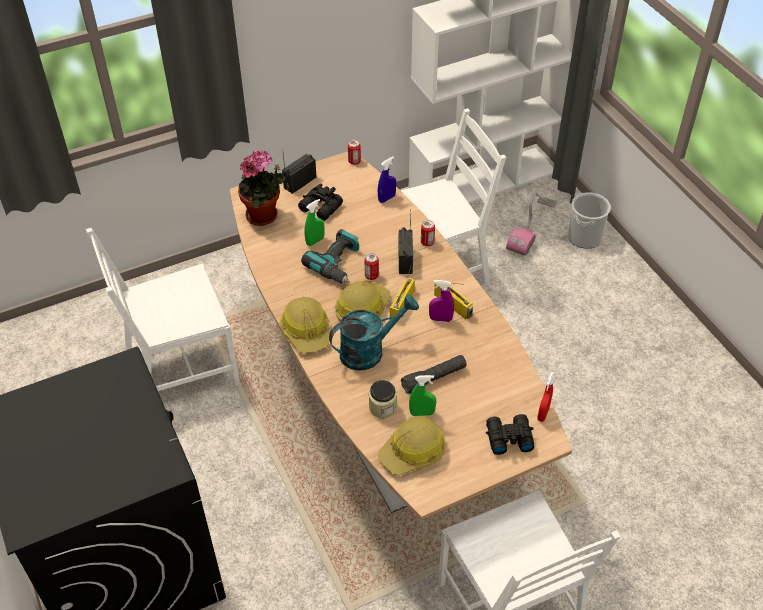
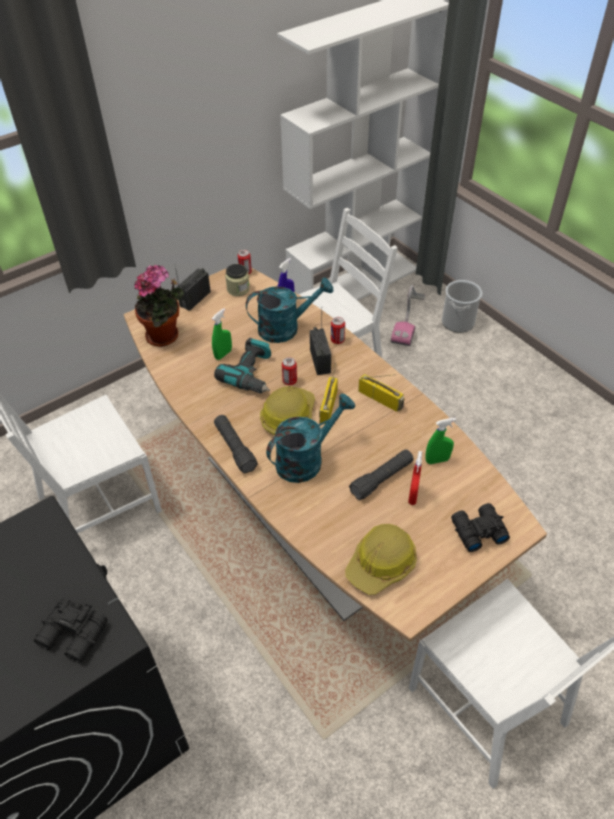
camera: 10 degrees left, 0 degrees up
hard hat [279,297,329,353] -> black flashlight [214,415,258,473]
black binoculars [298,184,343,221] -> black binoculars moved to [34,598,108,663]
jar [369,380,397,418] -> jar moved to [225,264,250,296]
green spray bottle [409,375,436,416] -> green spray bottle moved to [425,418,456,464]
purple spray bottle [429,280,454,322] -> none
red spray bottle [537,372,554,422] -> red spray bottle moved to [408,451,422,505]
none -> turquoise watering can [246,277,333,343]

